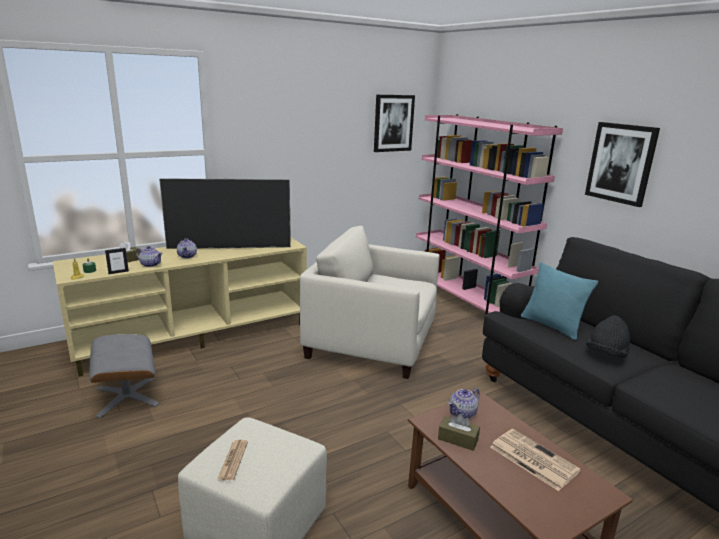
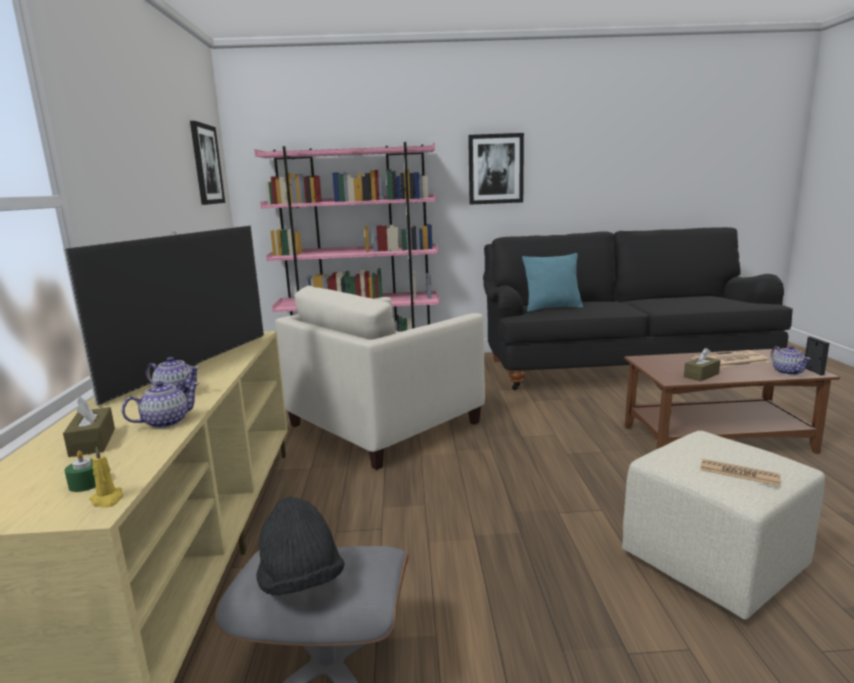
camera: 60 degrees left, 5 degrees down
picture frame [105,248,129,274] -> picture frame moved to [805,337,829,375]
teapot [448,388,480,418] -> teapot moved to [771,345,811,375]
black hat [586,315,630,358] -> black hat moved to [256,497,344,596]

